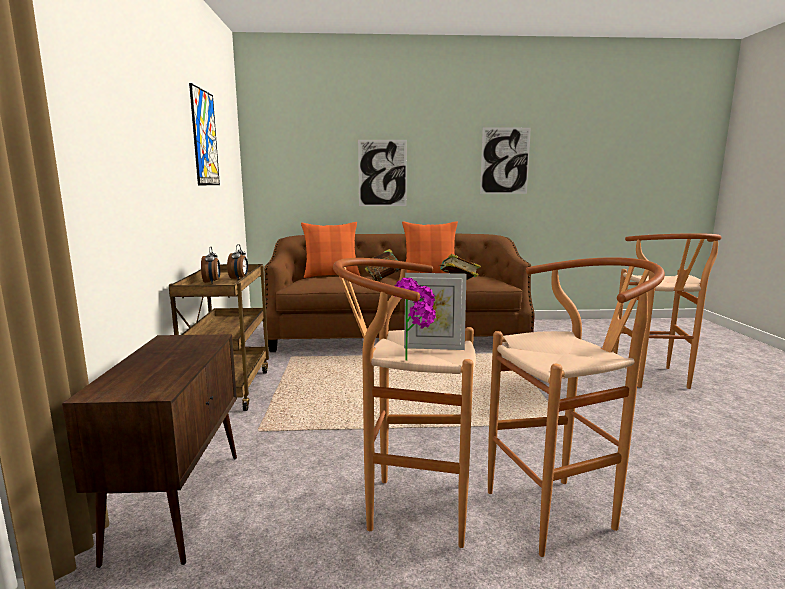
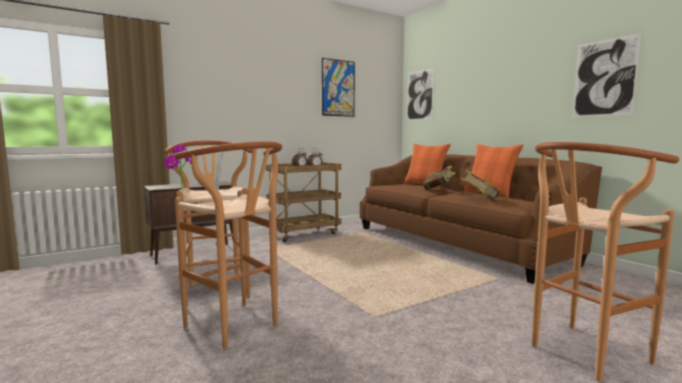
camera: 60 degrees right, 5 degrees down
picture [358,140,407,206] -> picture moved to [407,68,434,120]

